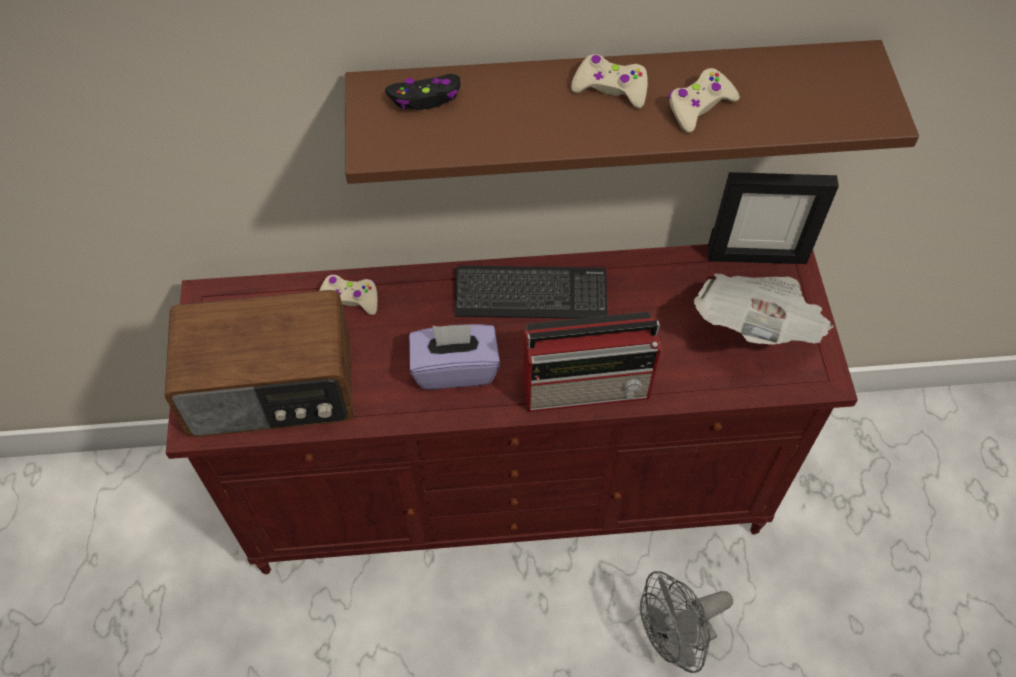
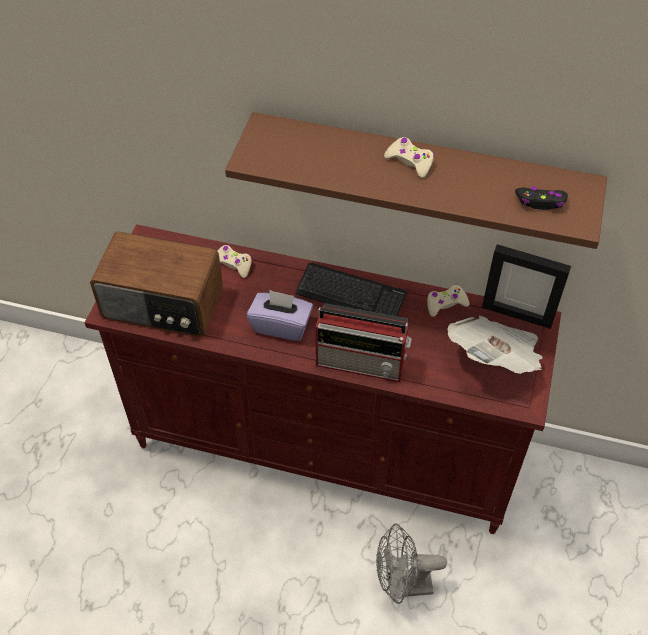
camera: 20 degrees right, 5 degrees down
black game controller [385,74,461,110] -> black game controller moved to [515,186,568,210]
beige game controller [668,68,740,133] -> beige game controller moved to [427,285,469,317]

